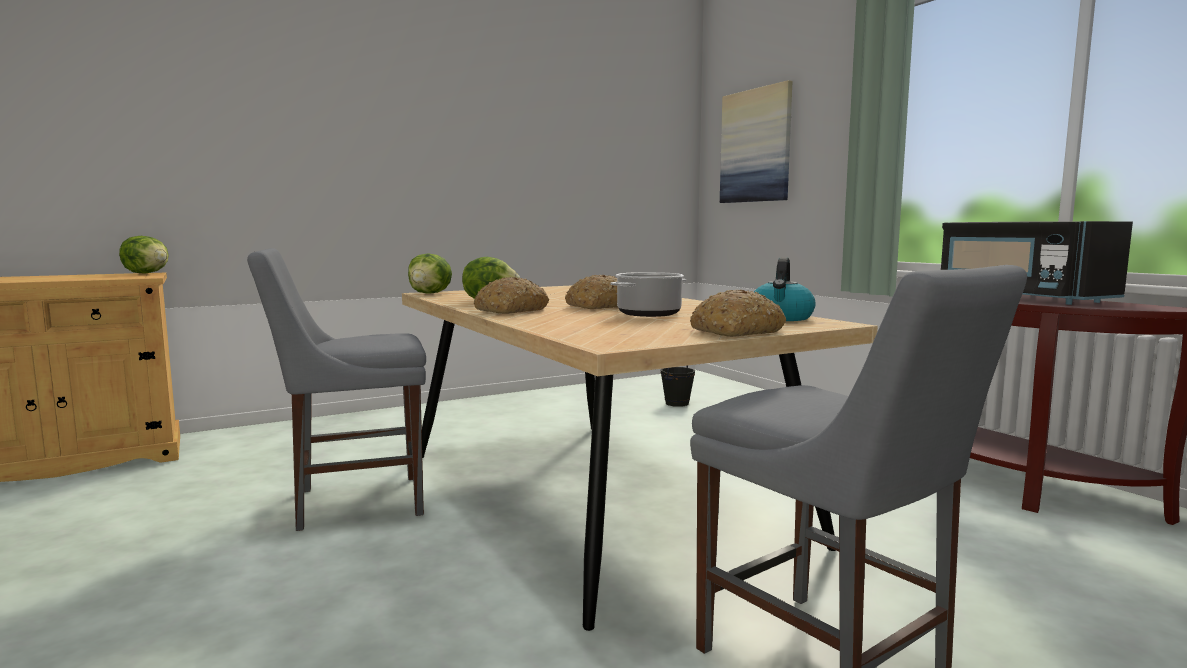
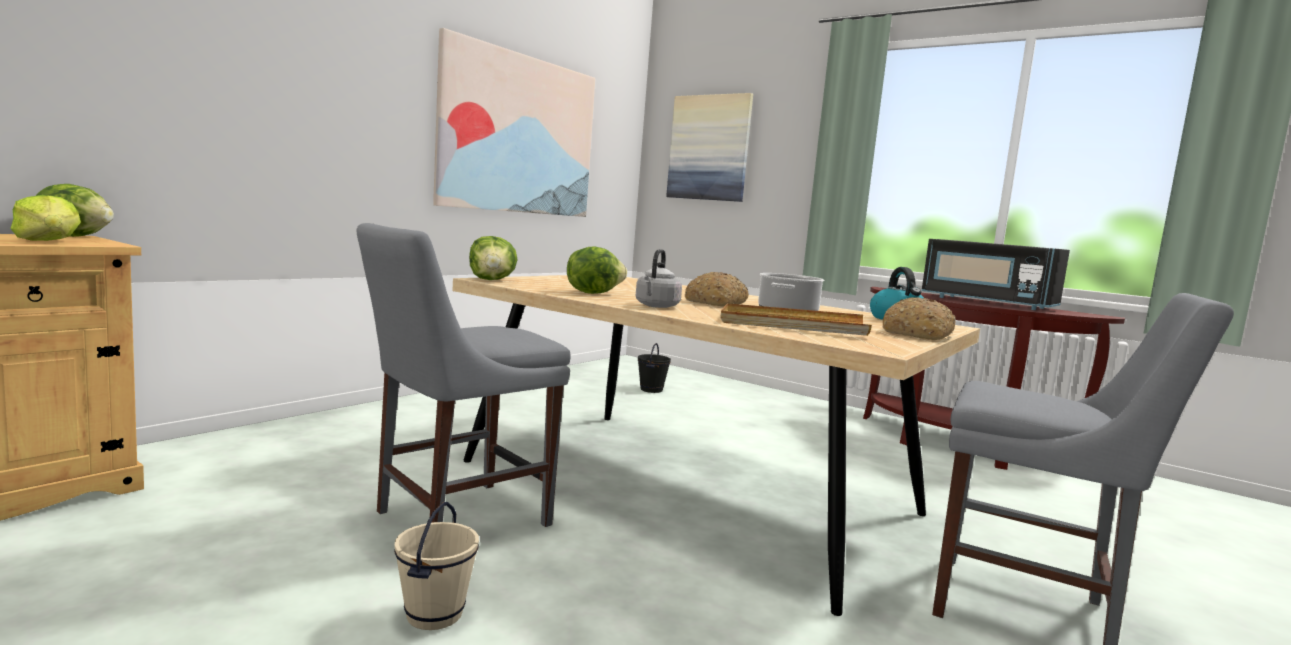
camera: 25 degrees left, 0 degrees up
bread [474,277,549,314] -> grey kettle [636,249,682,308]
none -> lettuce [10,195,81,241]
none -> beige bucket [394,502,479,630]
none -> picture [433,28,595,217]
none -> beige tray [720,303,872,336]

